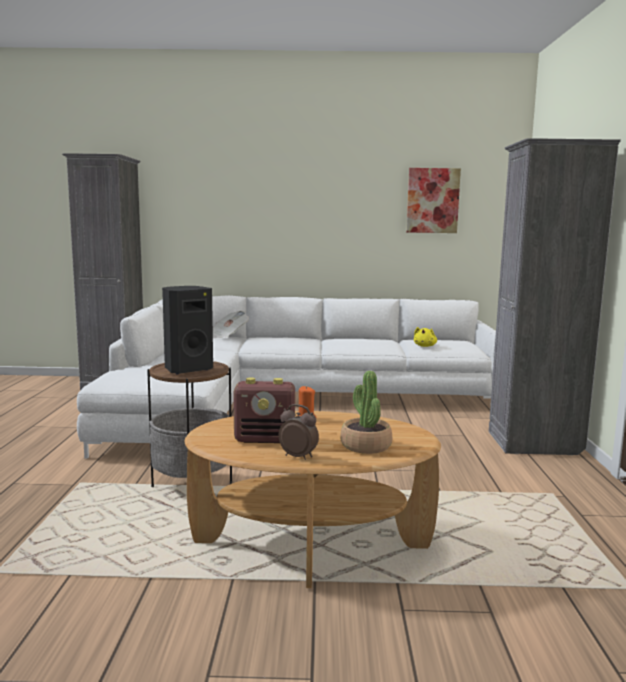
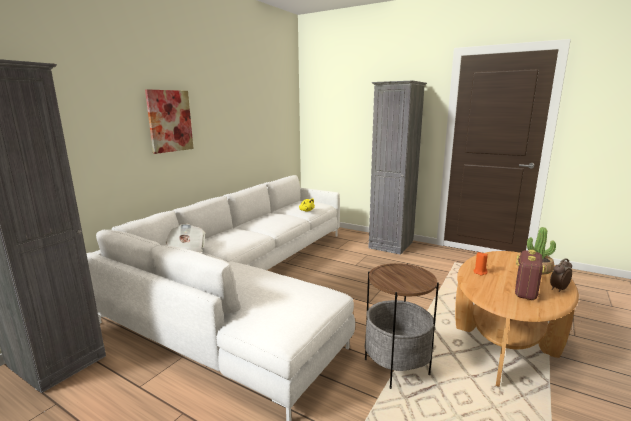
camera: 60 degrees left, 5 degrees up
black speaker [162,286,213,374] -> none
picture [406,168,461,233] -> picture moved to [145,89,194,154]

